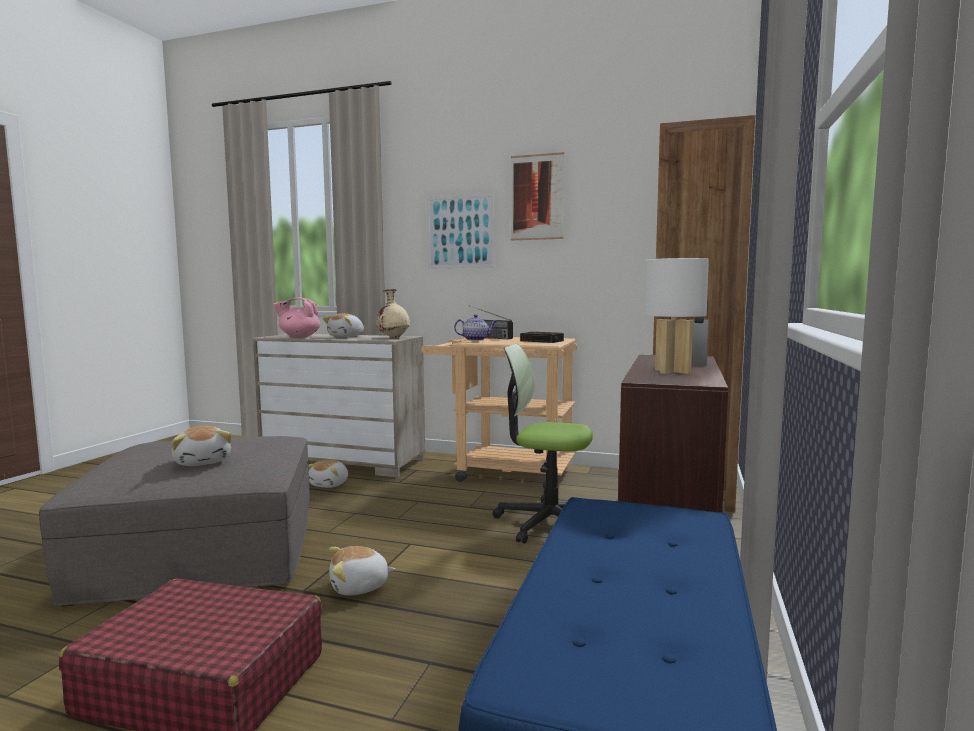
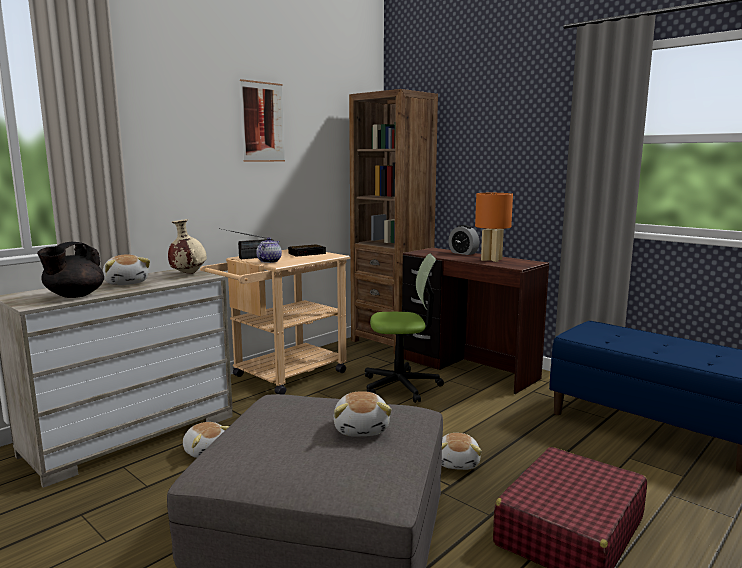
camera: 65 degrees left, 5 degrees up
plush toy [172,426,232,466] -> plush toy turned 90 degrees clockwise [334,391,392,437]
pink teapot [273,298,320,338] -> black teapot [37,242,104,298]
picture [427,194,494,269] -> none
office chair [493,344,593,544] -> office chair turned 135 degrees counterclockwise [365,253,444,403]
white table lamp [644,258,709,374] -> orange table lamp [475,193,513,262]

